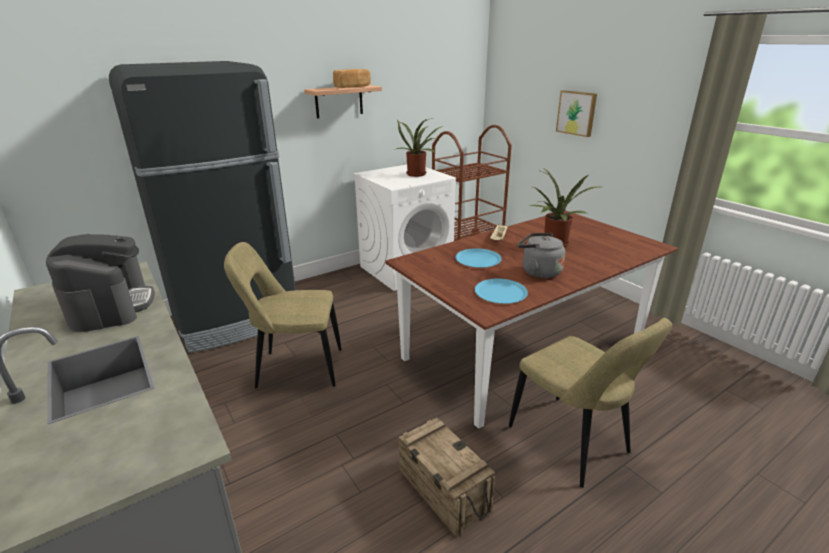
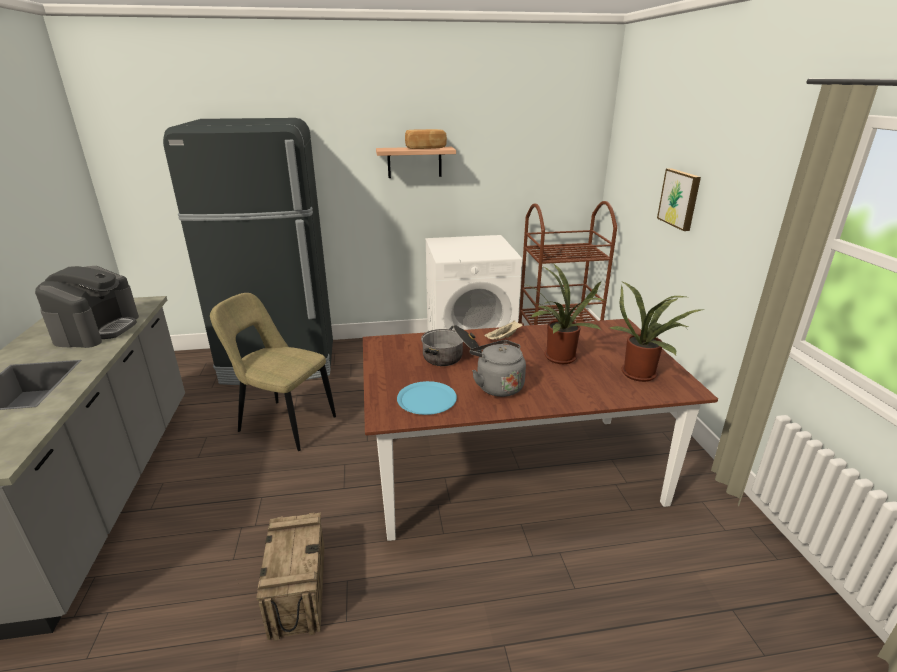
camera: 25 degrees right, 0 degrees up
potted plant [397,118,443,177] -> potted plant moved to [610,281,702,382]
blue plate [456,248,502,268] -> cooking pot [421,325,482,366]
beige chair [509,318,672,488] -> none

